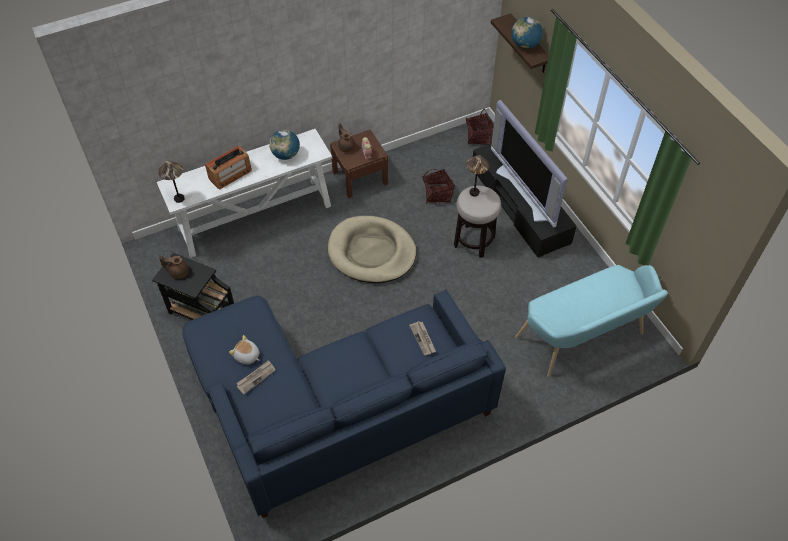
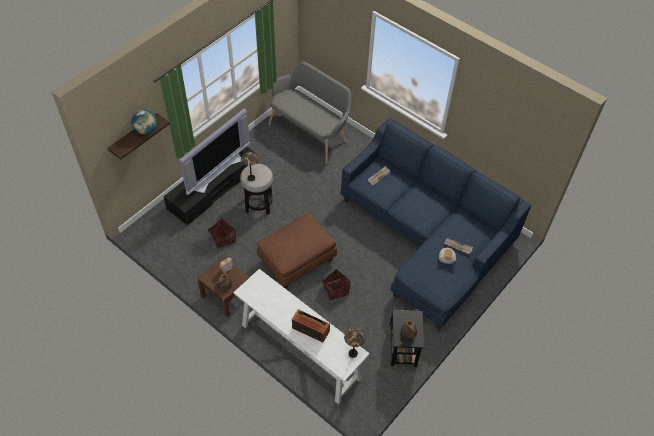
camera: 115 degrees left, 0 degrees up
globe [269,129,300,160] -> none
beige dog bed [328,216,417,283] -> brown ottoman [257,213,337,289]
basket [466,109,494,145] -> basket moved to [322,269,351,301]
turquoise bench [515,265,668,377] -> grey bench [268,61,351,163]

